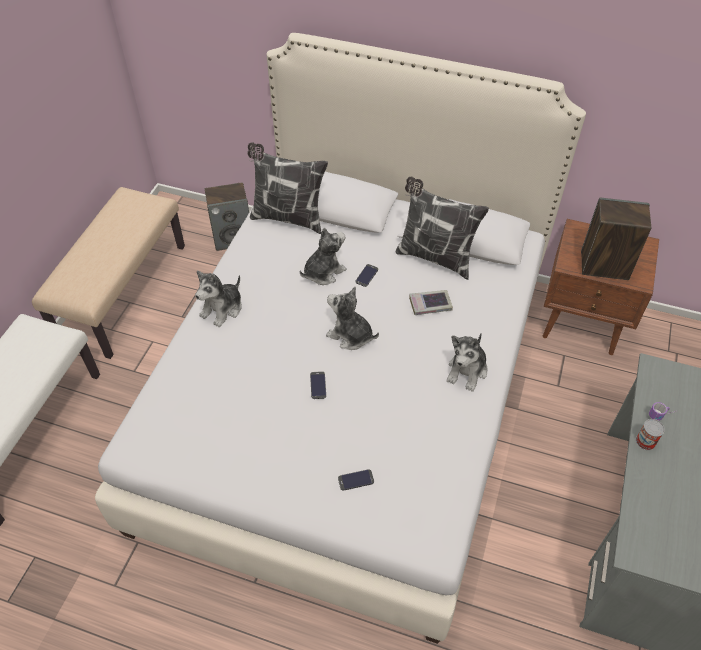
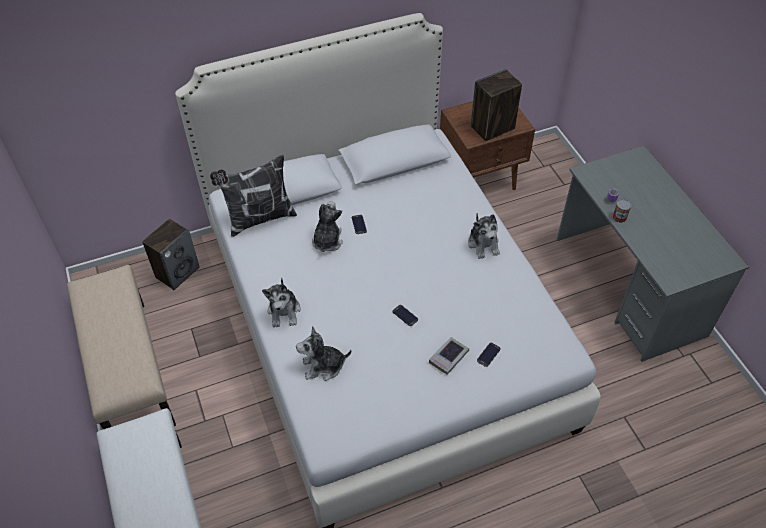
camera: 40 degrees left, 0 degrees up
plush toy [326,287,379,350] -> plush toy moved to [296,326,351,381]
pillow [396,177,489,280] -> none
book [409,290,453,315] -> book moved to [429,337,469,375]

